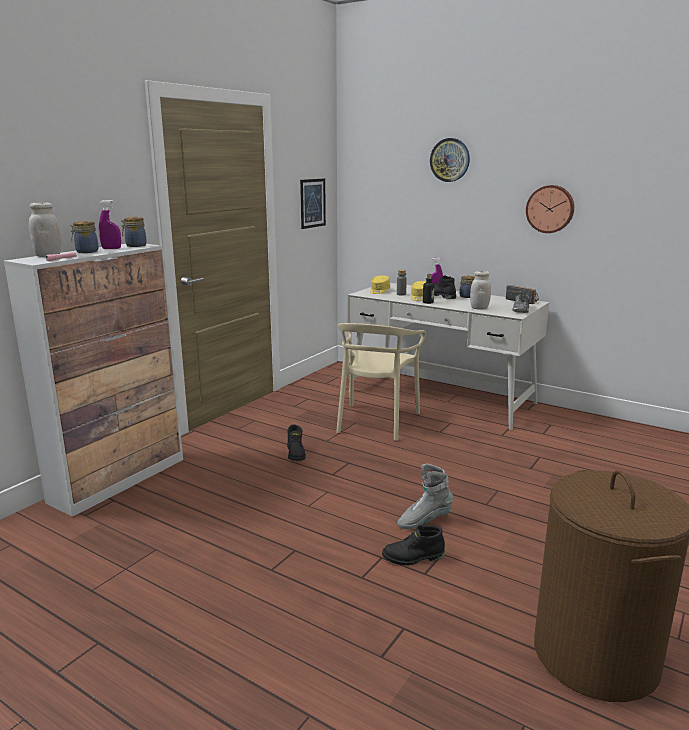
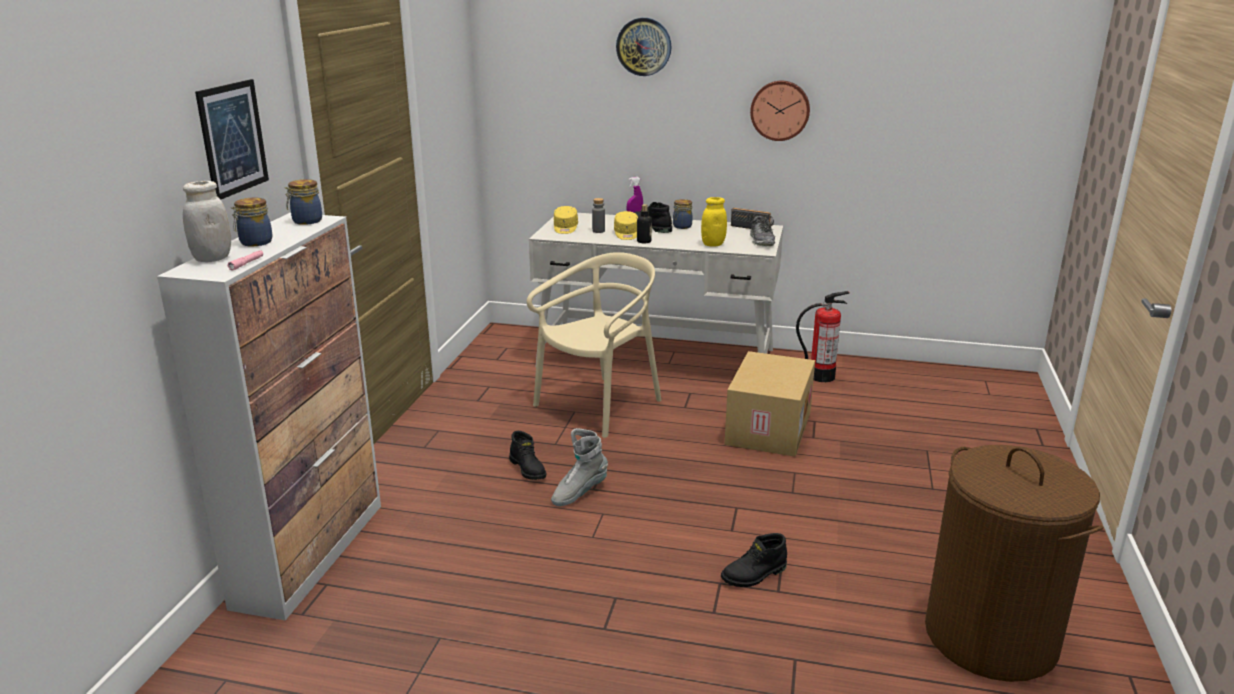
camera: 20 degrees left, 5 degrees up
purple spray bottle [99,200,121,249] -> none
picture [300,178,326,229] -> picture moved to [195,79,269,200]
beige chair [336,323,426,441] -> beige chair turned 135 degrees counterclockwise [527,252,661,438]
grey boot [397,464,454,529] -> grey boot moved to [551,428,608,506]
white jar [470,271,491,310] -> yellow jar [701,197,727,247]
none -> cardboard box [725,351,815,457]
none -> fire extinguisher [796,291,849,382]

